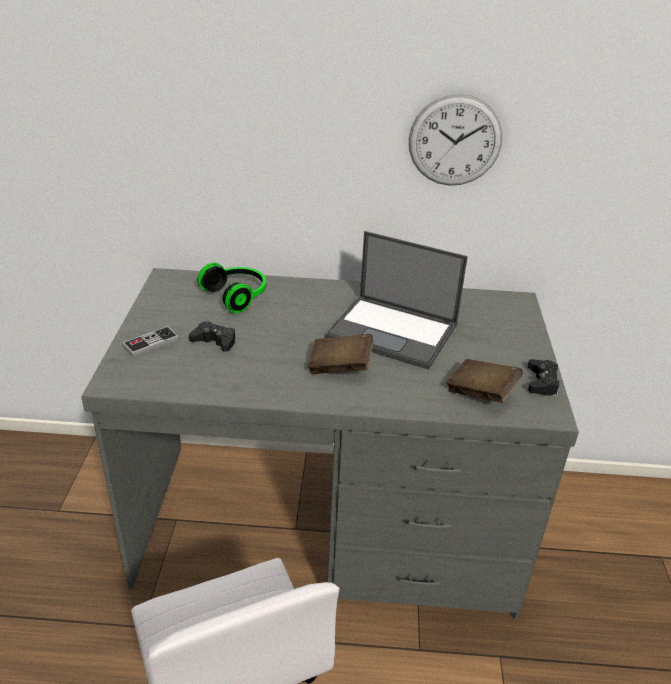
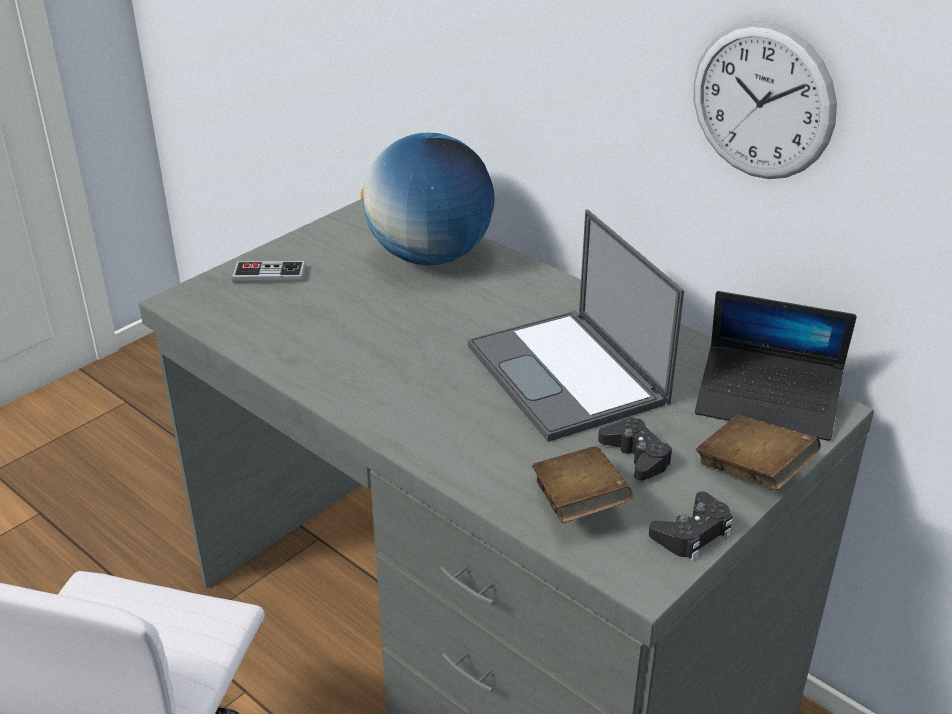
camera: 40 degrees right, 0 degrees up
black game controller [189,321,235,352] -> black game controller moved to [598,418,672,481]
headphones [197,263,266,313] -> globe [361,132,495,265]
brown book [307,334,373,374] -> brown book moved to [696,415,821,490]
none -> laptop [695,291,857,441]

